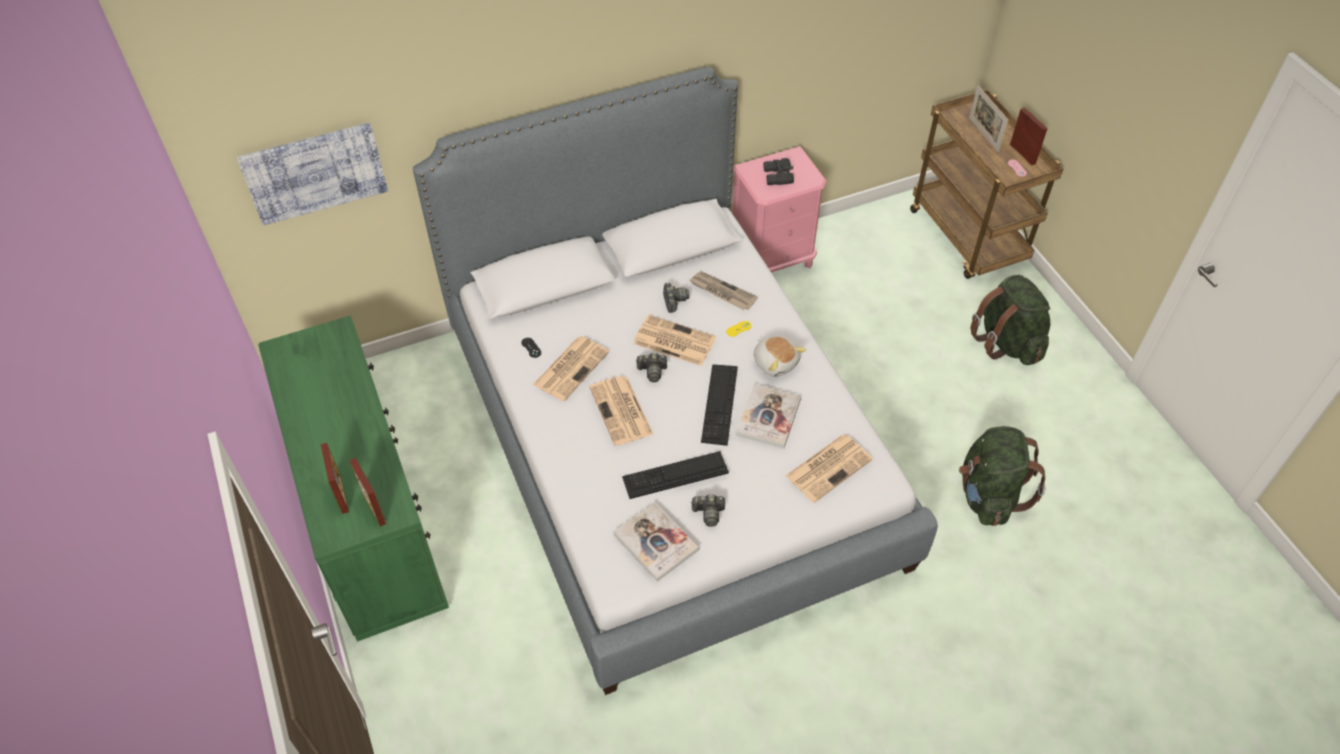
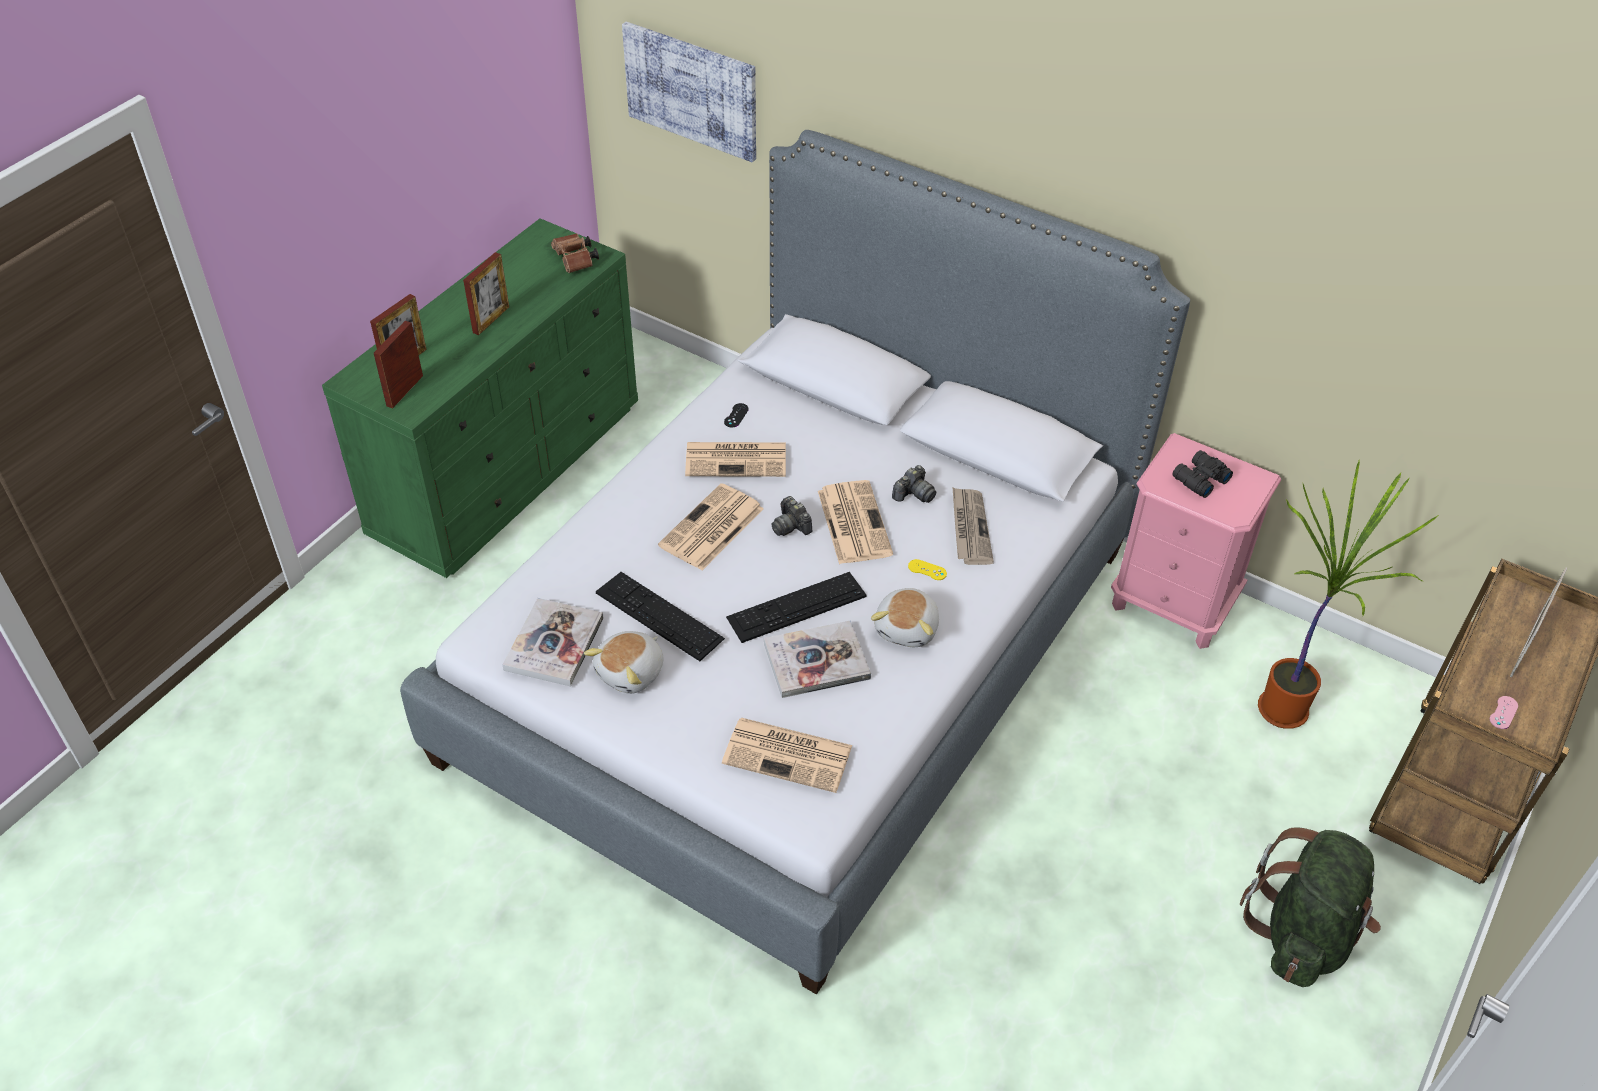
camera: 55 degrees right, 5 degrees down
camera [691,494,725,527] -> plush toy [584,631,664,694]
green backpack [959,426,1045,526] -> none
picture frame [1010,107,1047,165] -> picture frame moved to [463,252,509,335]
none -> brown binoculars [551,233,599,273]
none -> potted plant [1258,461,1438,729]

